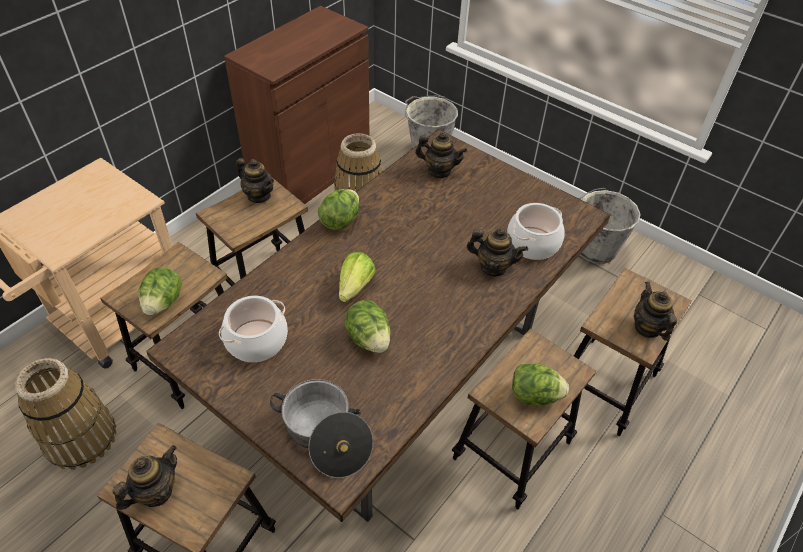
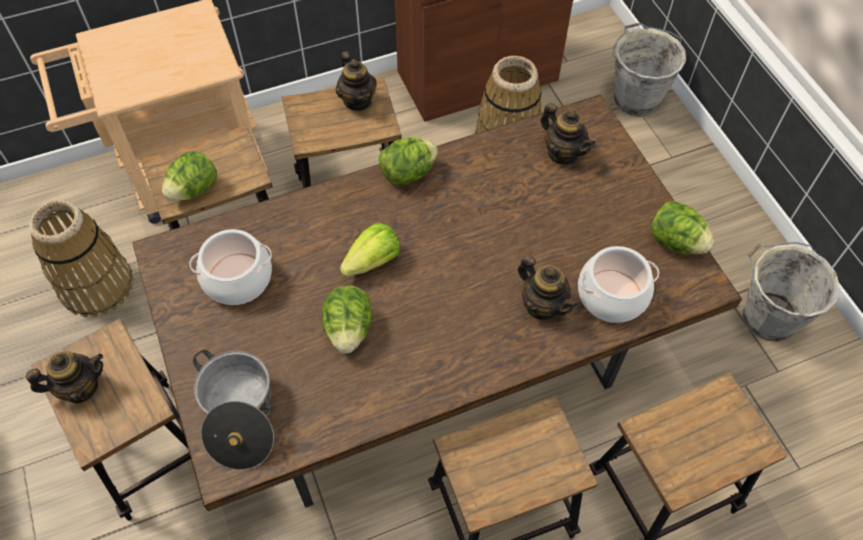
camera: 30 degrees right, 10 degrees up
lettuce [512,364,569,406] -> lettuce moved to [650,201,714,254]
teapot [634,282,677,341] -> none

